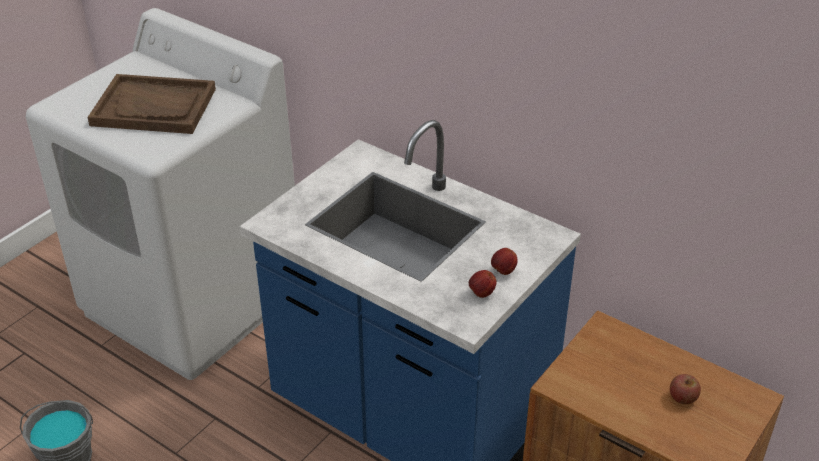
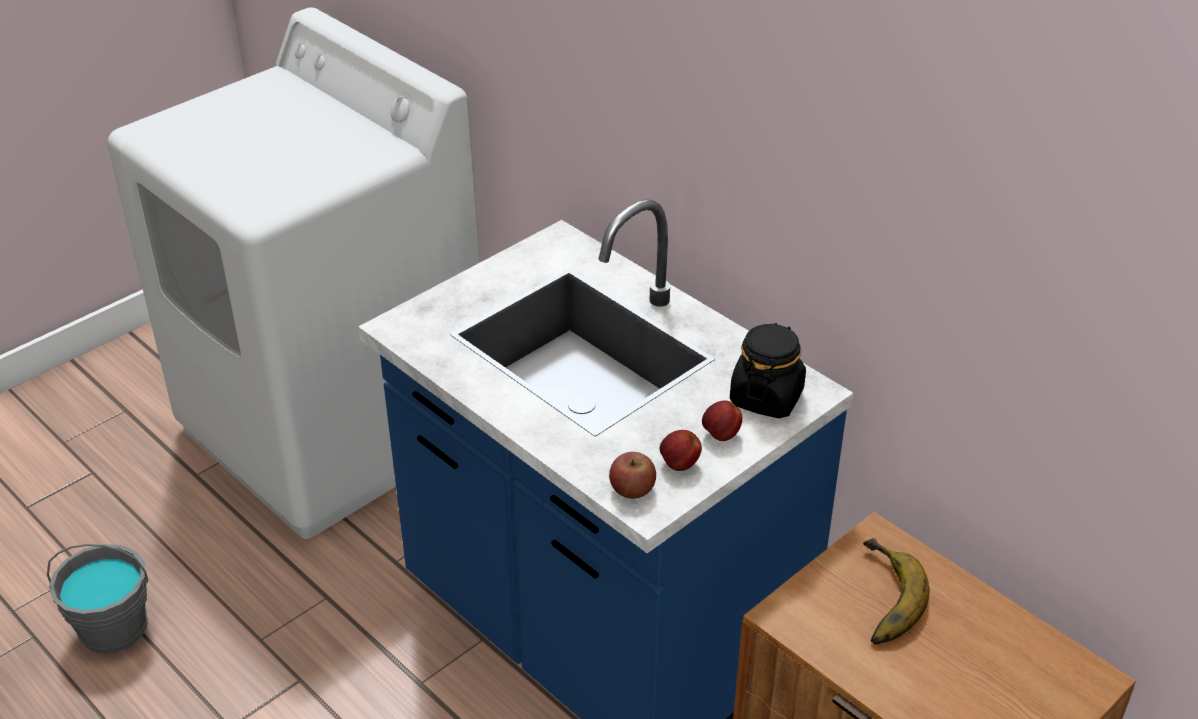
camera: 10 degrees right, 0 degrees up
brown tray [87,74,216,134] -> none
apple [670,374,701,404] -> apple moved to [609,452,656,499]
none -> black jar [730,323,806,418]
none -> banana [863,538,929,645]

